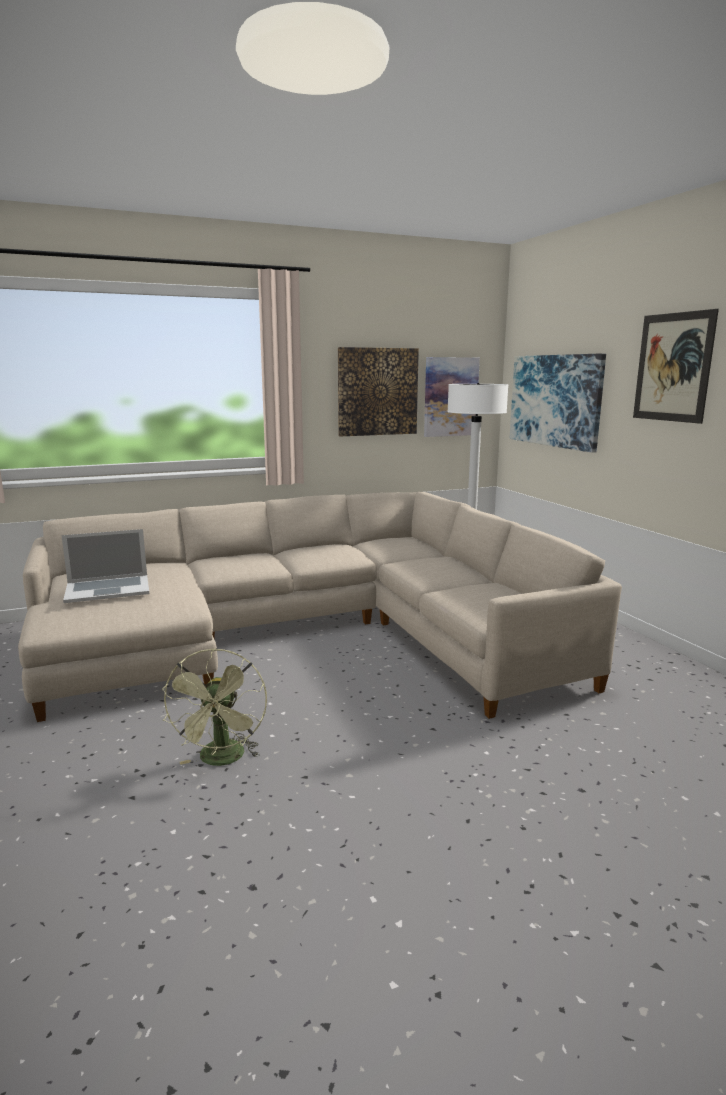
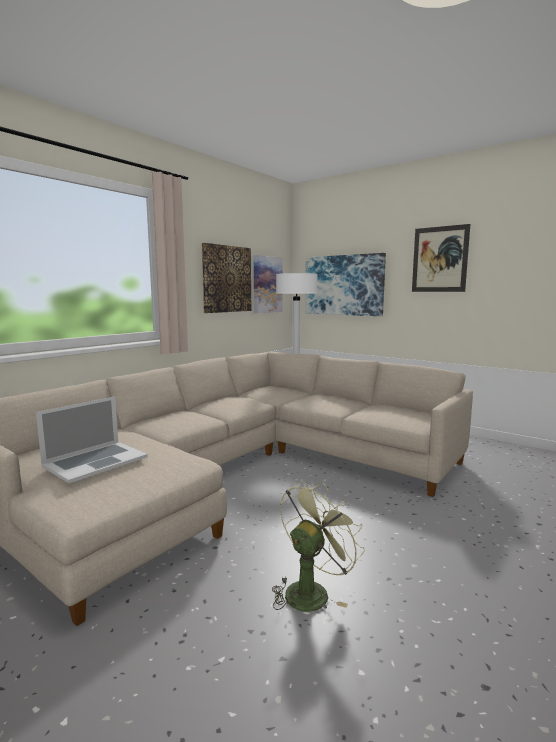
camera: 30 degrees left, 5 degrees down
green fan [162,648,267,766] -> green fan turned 105 degrees counterclockwise [272,481,365,612]

